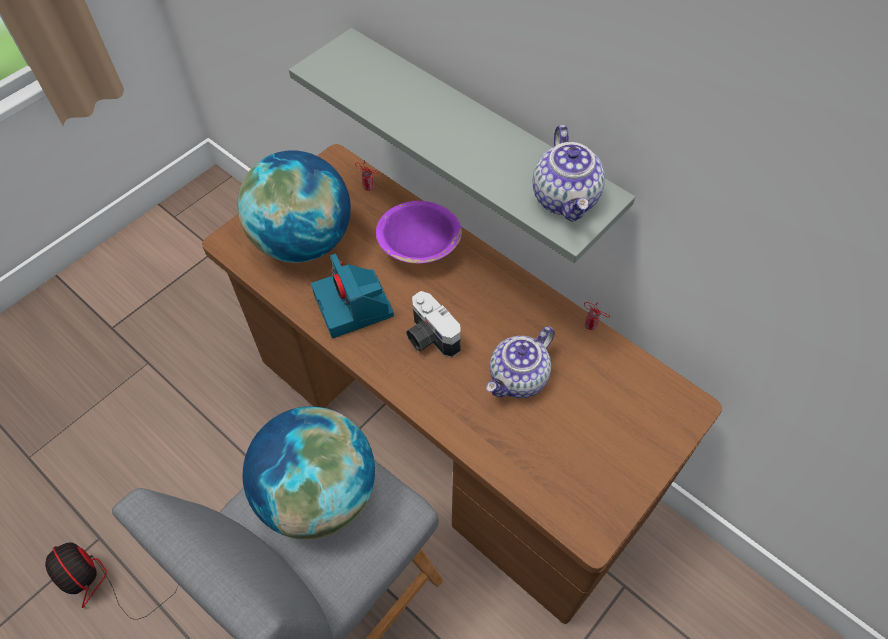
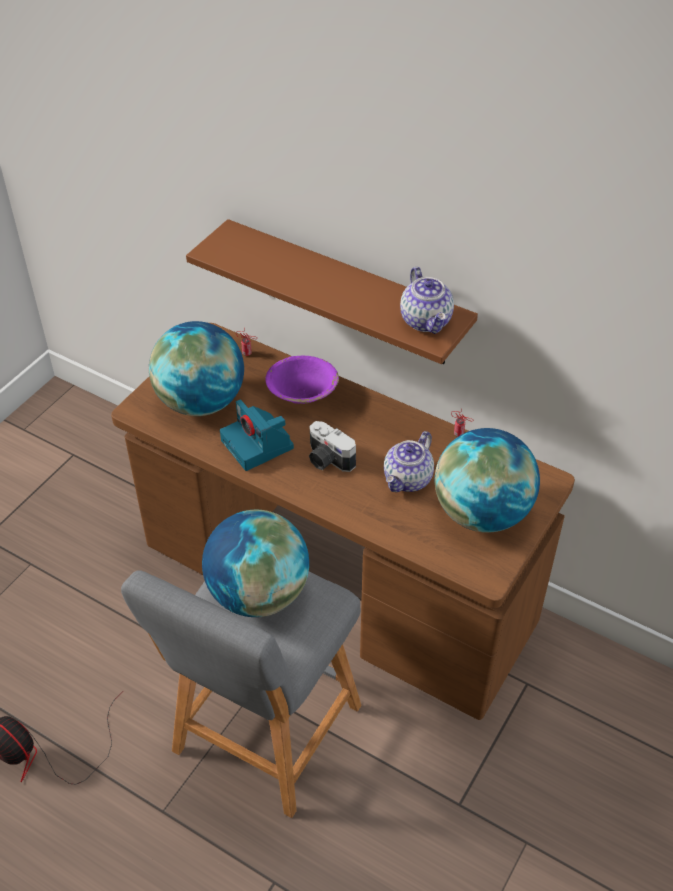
camera: 10 degrees left, 10 degrees down
grey shelf [289,28,635,263] -> brown shelf [186,219,478,364]
none -> globe [435,428,540,533]

